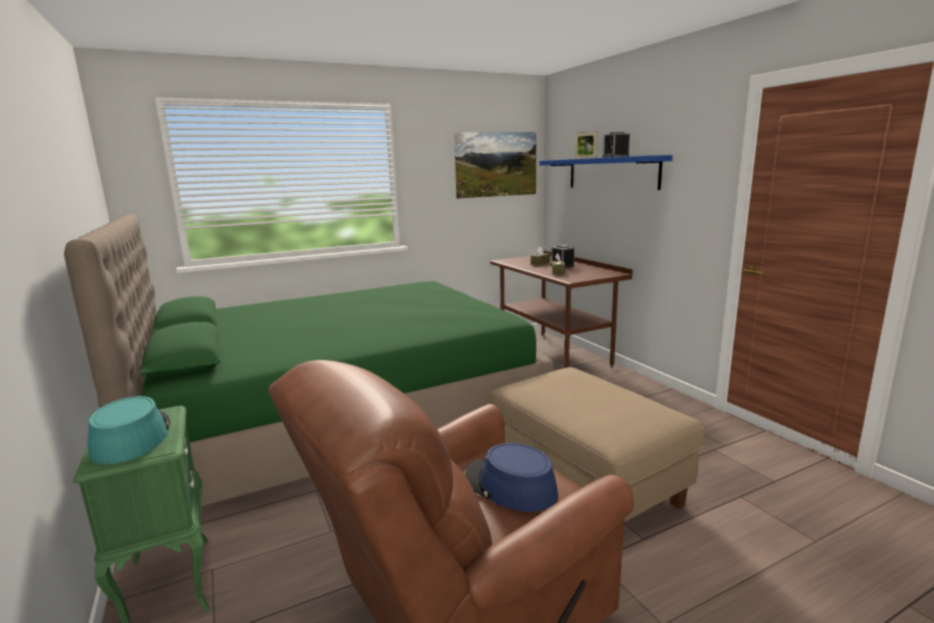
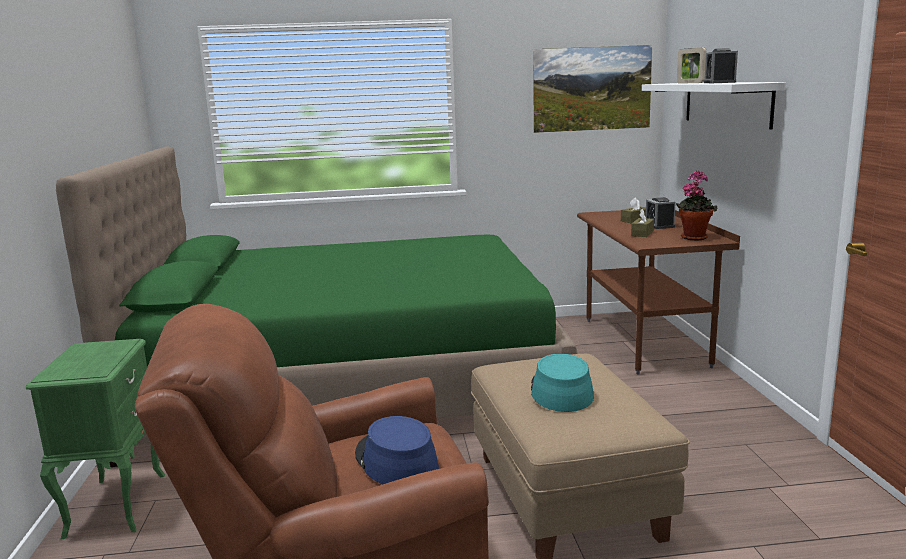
camera: 20 degrees right, 0 degrees up
turquoise hat [88,396,170,464] -> turquoise hat moved to [531,354,594,412]
blue shelf [539,155,673,190] -> white shelf [642,82,786,129]
none -> potted plant [676,170,718,240]

